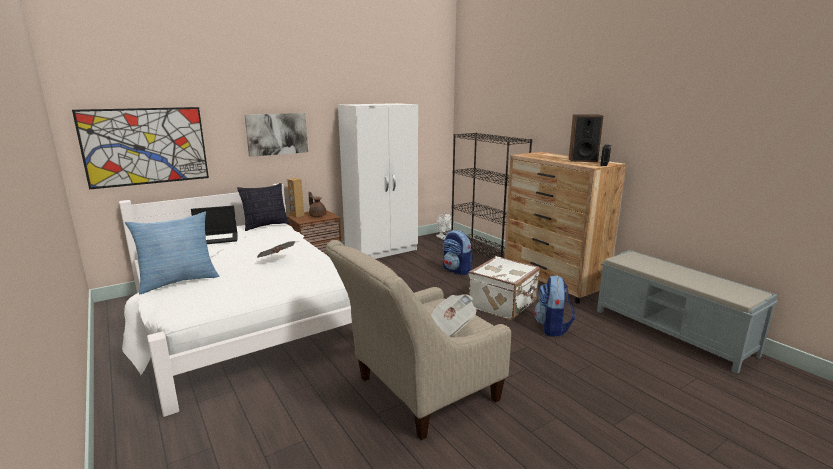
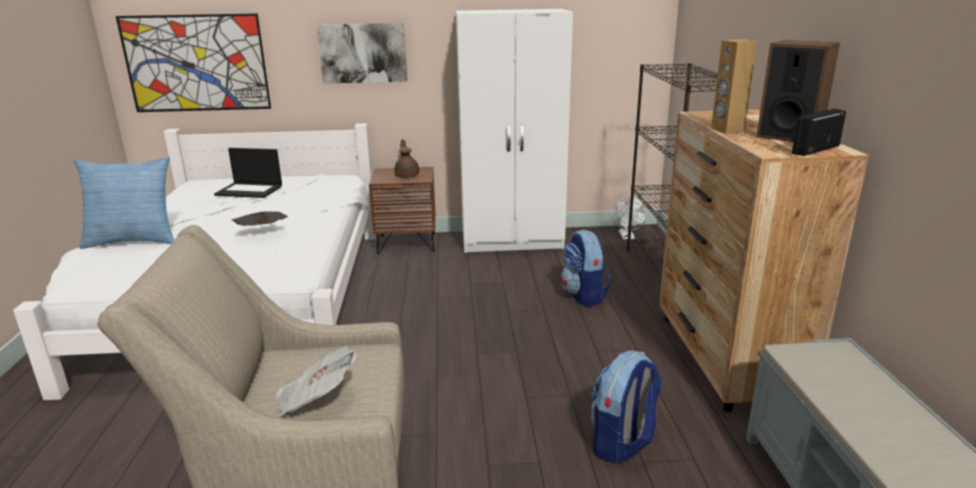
camera: 30 degrees right, 5 degrees up
pillow [237,183,290,231] -> none
brown speaker [287,178,304,218] -> brown speaker moved to [711,39,757,134]
white suitcase [468,256,540,320] -> none

